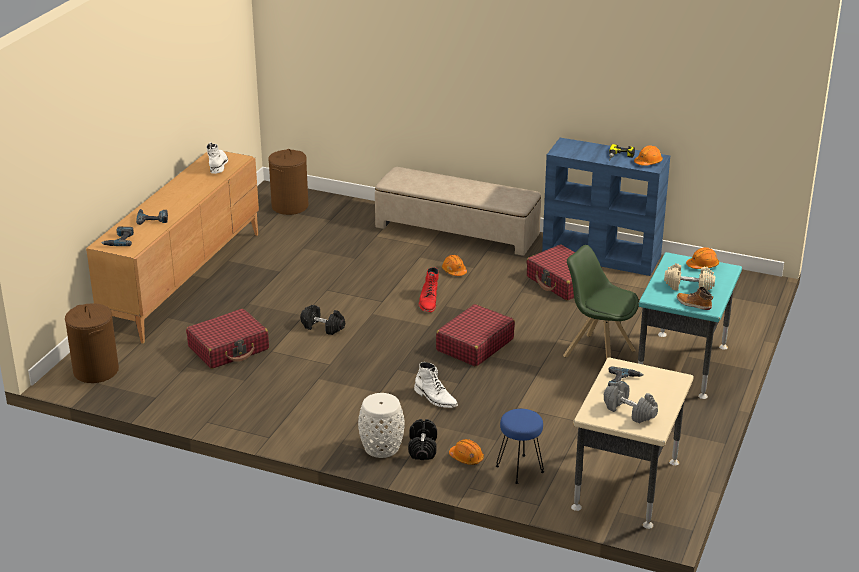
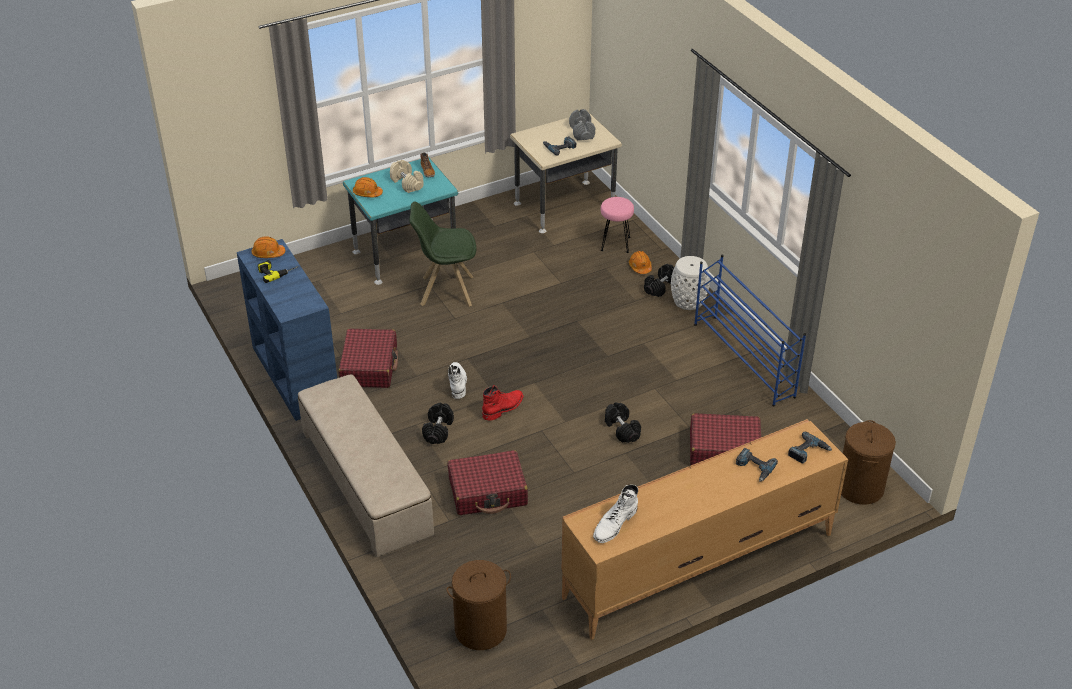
camera: 140 degrees left, 10 degrees up
white boot [414,362,458,408] -> white boot moved to [448,362,467,399]
red suitcase [436,304,515,367] -> red suitcase moved to [447,450,528,515]
orange hard hat [442,255,467,276] -> black dumbbell [422,403,454,444]
blue stool [496,409,544,484] -> pink stool [601,197,634,253]
green chair [563,245,639,360] -> green chair turned 105 degrees clockwise [409,201,476,307]
none -> blue shoe rack [694,255,806,407]

